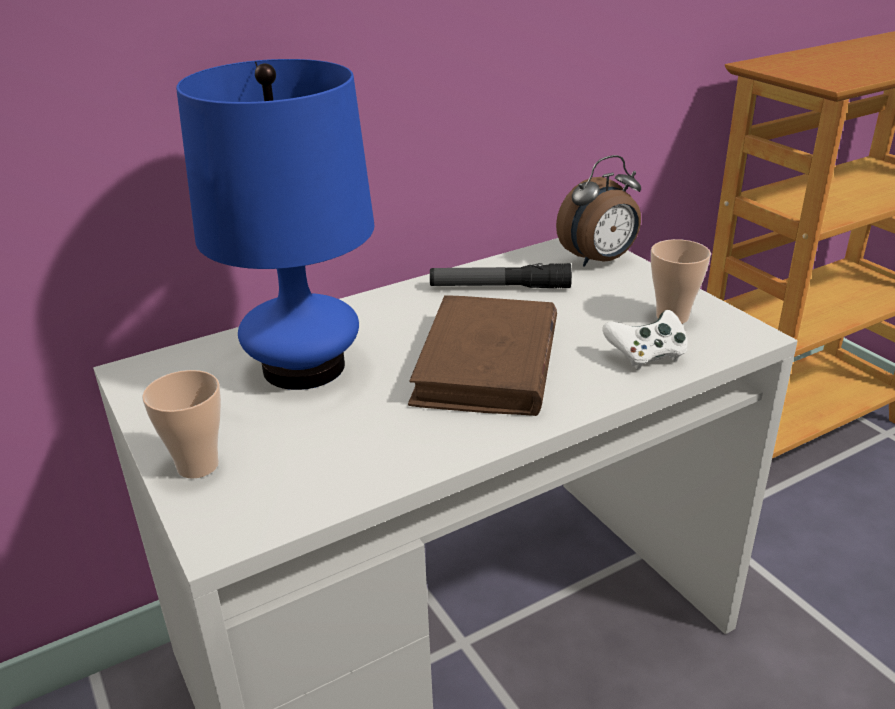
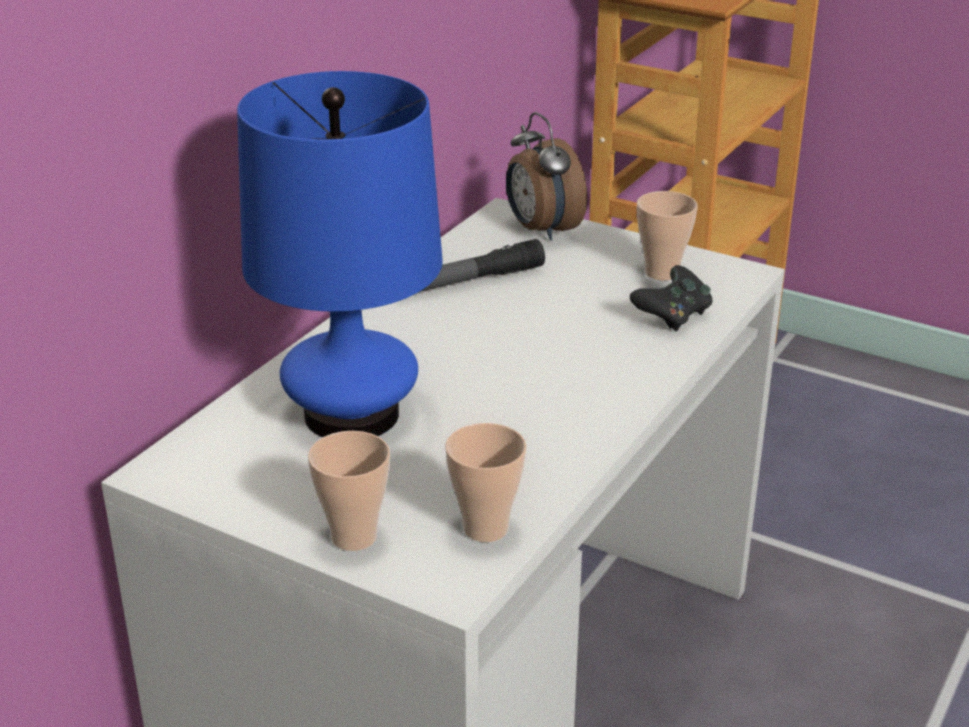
camera: 30 degrees left, 0 degrees up
brown book [408,295,557,416] -> none
alarm clock [556,155,641,267] -> alarm clock turned 120 degrees clockwise [506,112,587,241]
white game controller [602,310,688,370] -> black game controller [630,265,713,332]
none -> cup [445,423,527,542]

